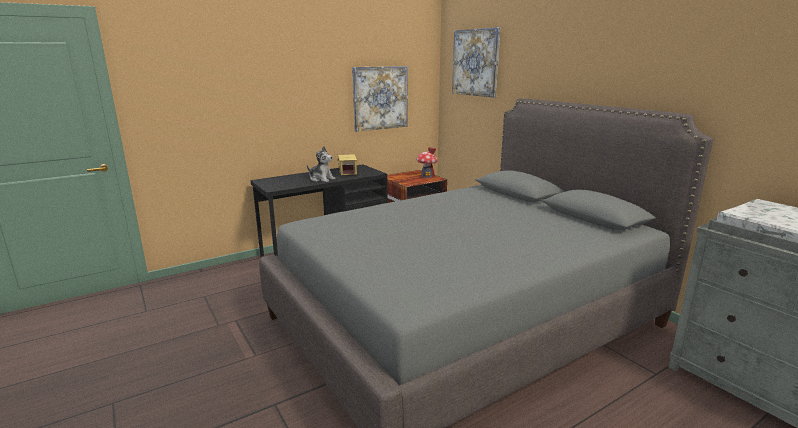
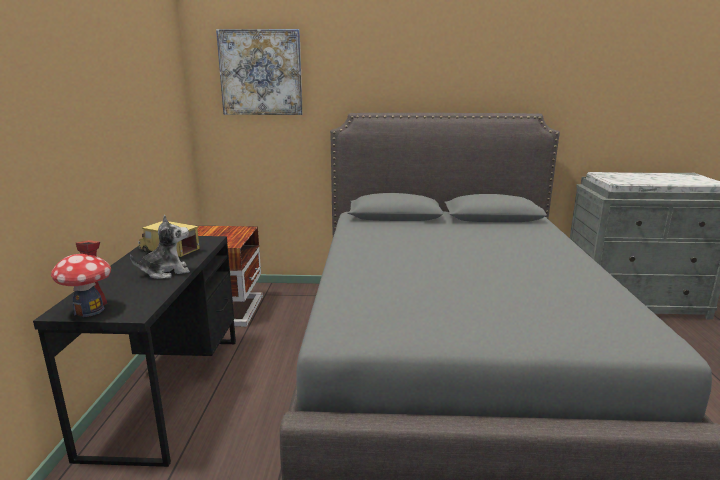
camera: 55 degrees left, 0 degrees up
picture [352,66,408,132] -> none
toy house [416,147,438,178] -> toy house moved to [51,240,111,317]

